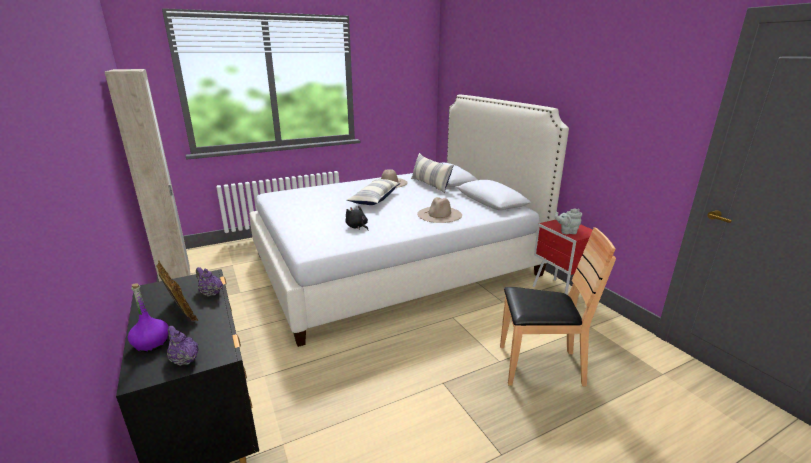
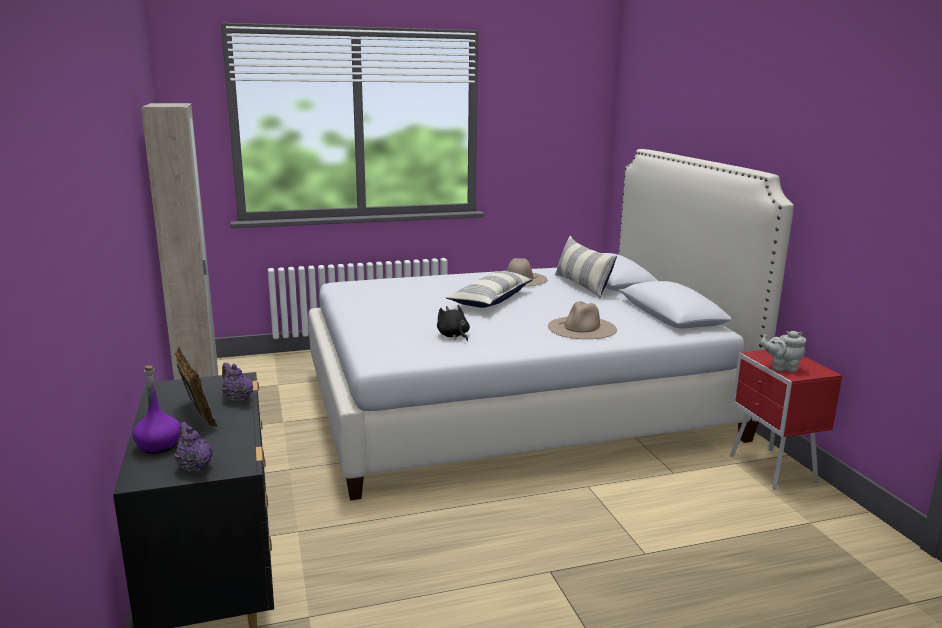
camera: 10 degrees right, 5 degrees down
brown chair [500,227,616,386] -> none

